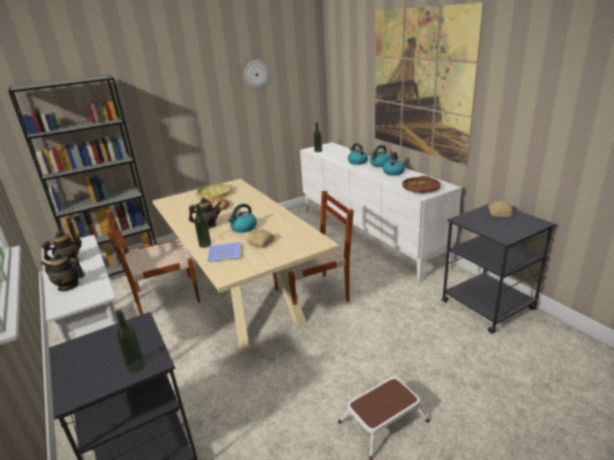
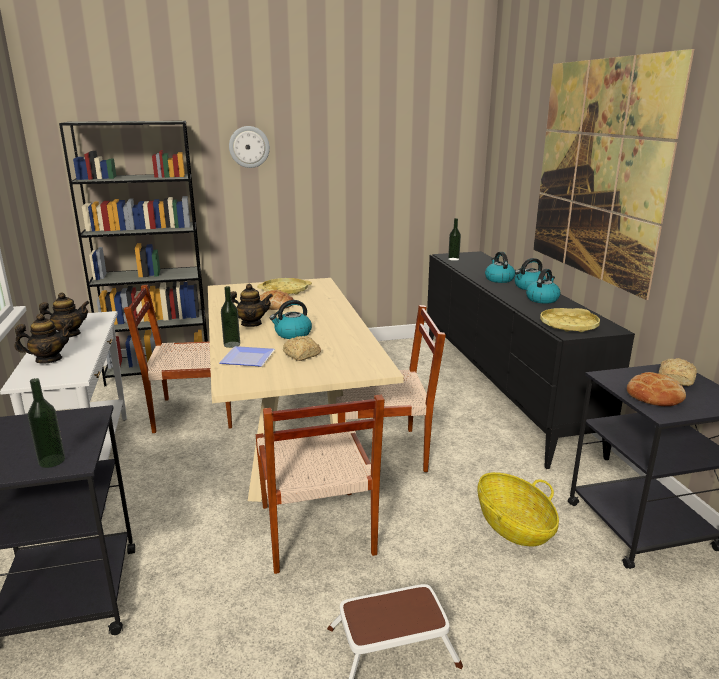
camera: 15 degrees right, 5 degrees down
teapot [40,252,85,292] -> teapot turned 135 degrees clockwise [15,313,72,364]
wall clock [244,60,270,89] -> wall clock moved to [229,126,270,168]
white cabinet [300,142,462,282] -> black cabinet [427,251,635,469]
brown tray [402,176,441,193] -> yellow tray [540,308,600,332]
none -> chair [256,394,384,574]
none -> basket [477,472,559,546]
none -> bread [627,372,686,406]

